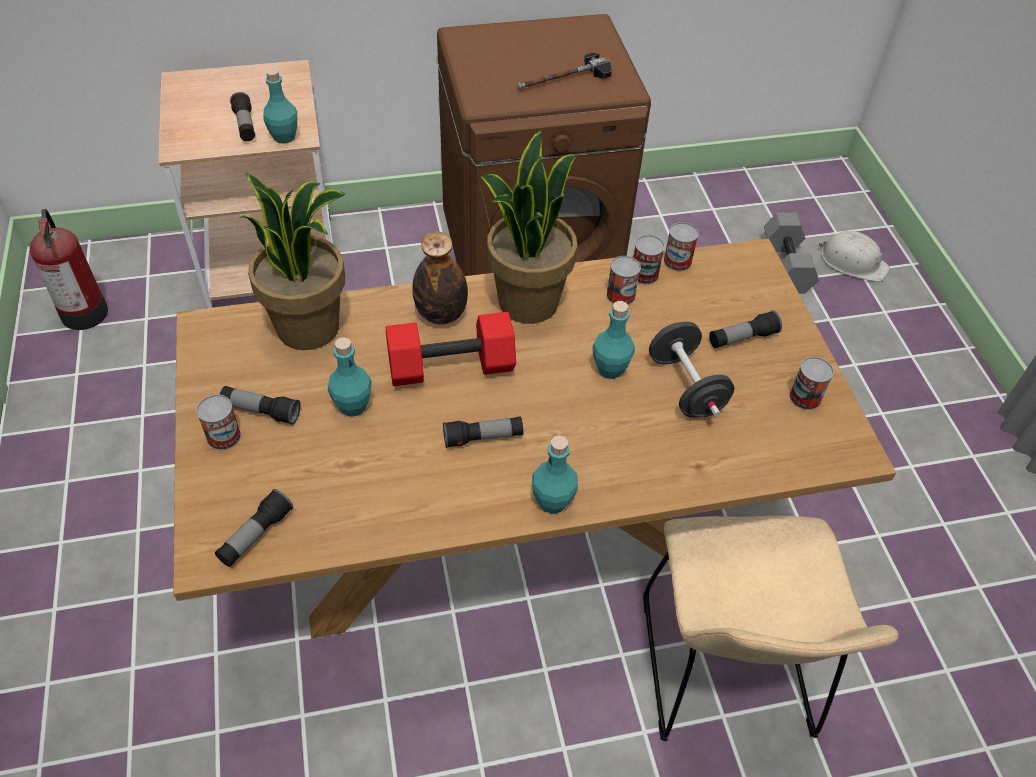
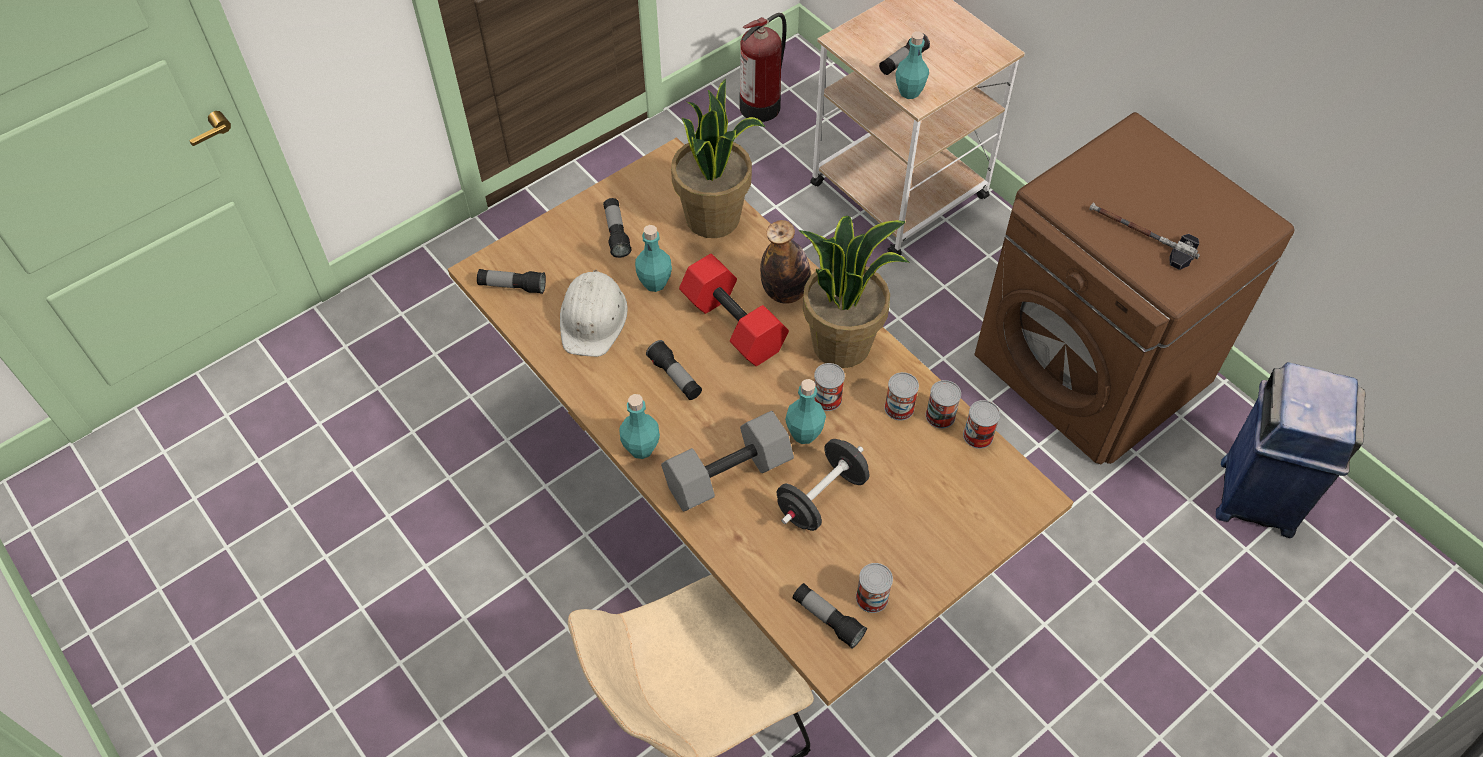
camera: 65 degrees right, 5 degrees up
can [196,395,241,450] -> can moved to [814,363,845,411]
flashlight [709,310,782,348] -> flashlight moved to [793,583,867,649]
grey dumbbell [764,212,819,294] -> grey dumbbell moved to [661,411,794,511]
white hard hat [819,231,890,282] -> white hard hat moved to [560,270,628,357]
none -> blue trash can [1216,362,1365,538]

